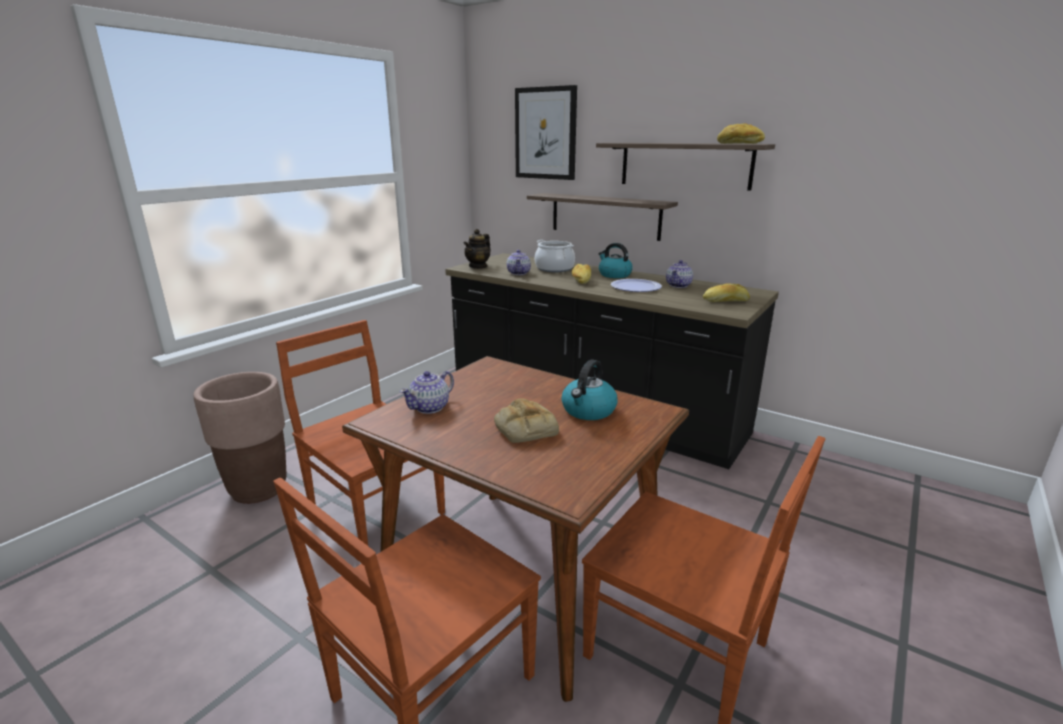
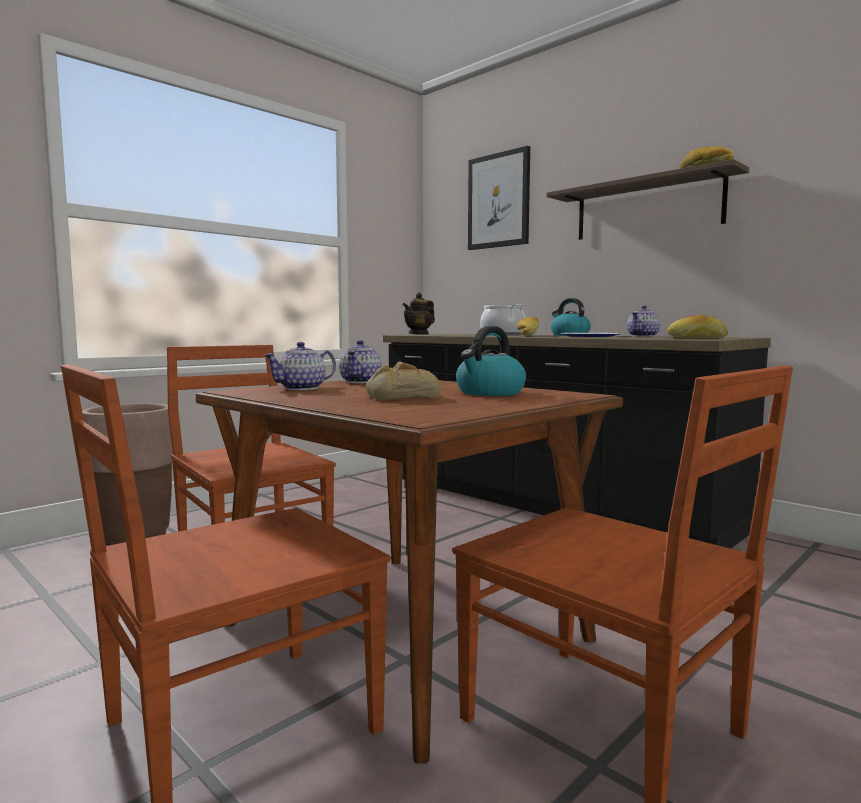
camera: 10 degrees right, 15 degrees down
teapot [507,250,531,275] -> teapot moved to [339,340,382,383]
shelf [527,193,678,241] -> none

